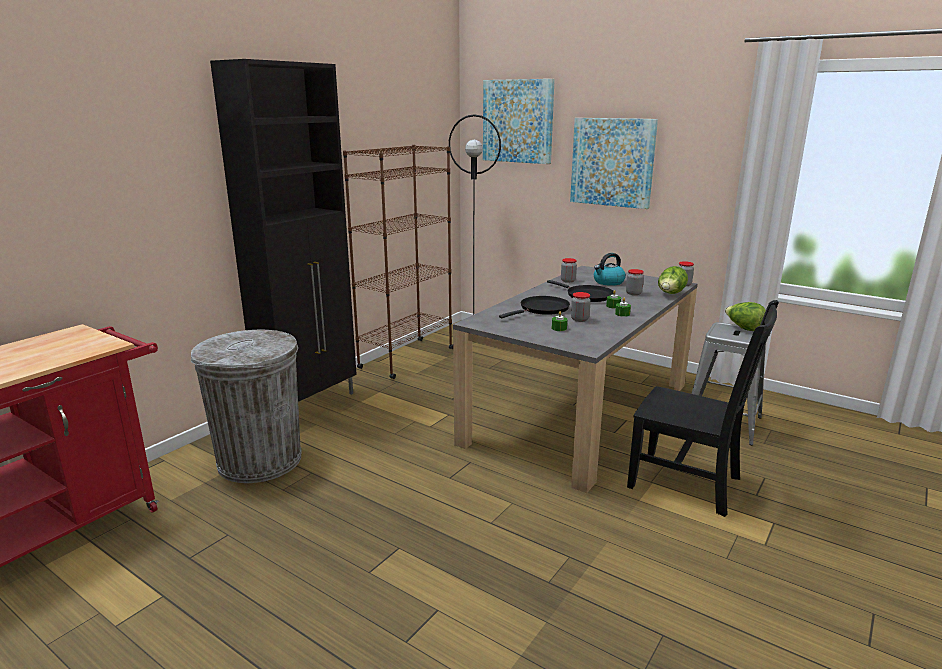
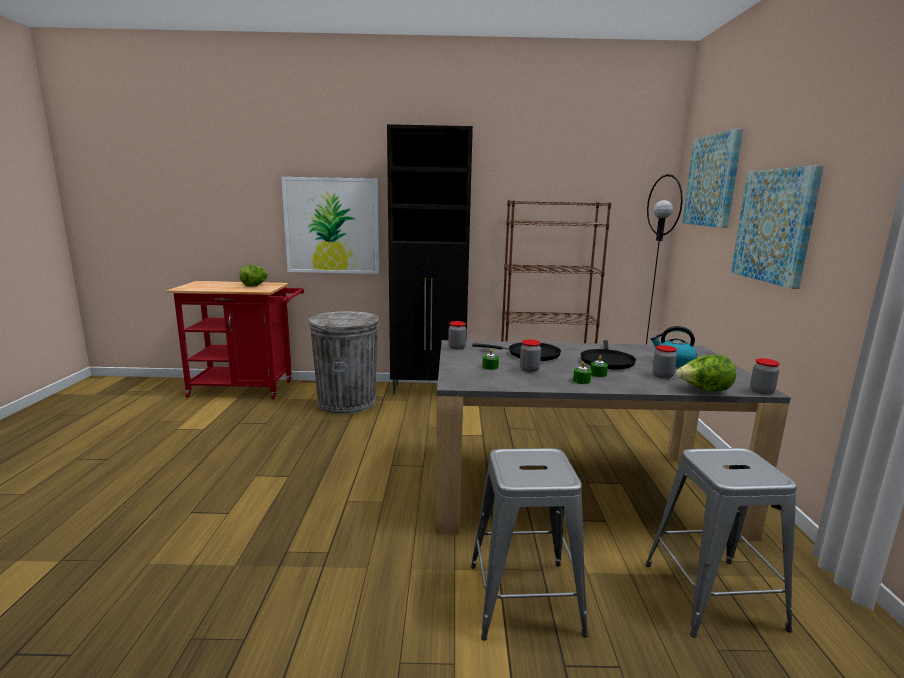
camera: 55 degrees right, 5 degrees down
jar [561,258,577,283] -> jar moved to [448,321,466,349]
black chair [627,300,779,517] -> grey stool [471,448,588,641]
lettuce [725,302,766,331] -> lettuce moved to [239,265,268,287]
none -> picture [281,177,379,274]

